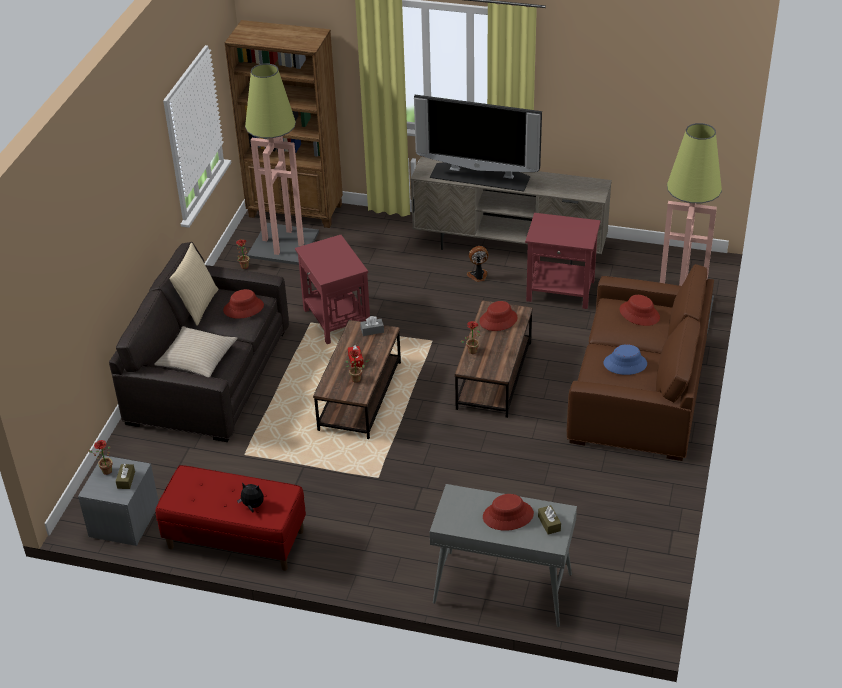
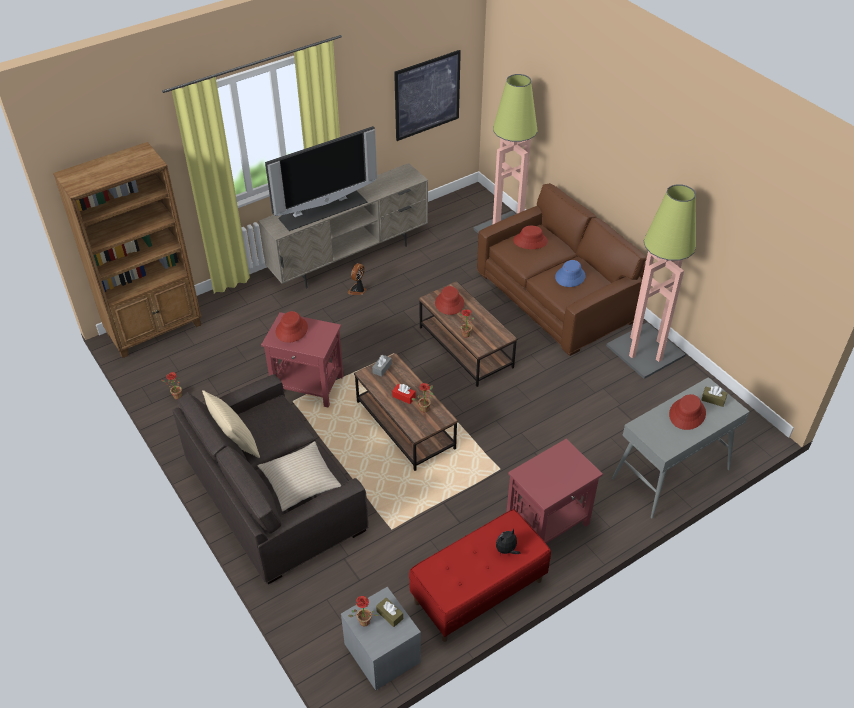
camera: 50 degrees left, 5 degrees up
red hat [223,289,264,319] -> red hat moved to [276,311,308,343]
floor lamp [245,63,319,265] -> floor lamp moved to [606,184,696,379]
red side table [525,213,601,309] -> red side table moved to [507,439,603,543]
none -> picture [394,50,461,141]

